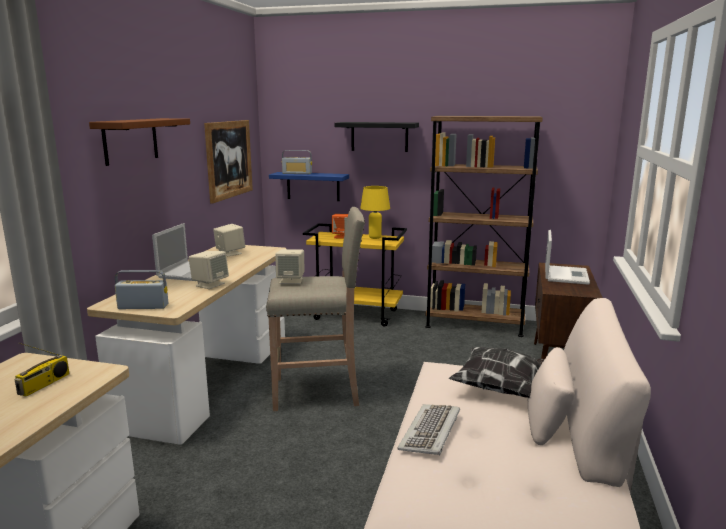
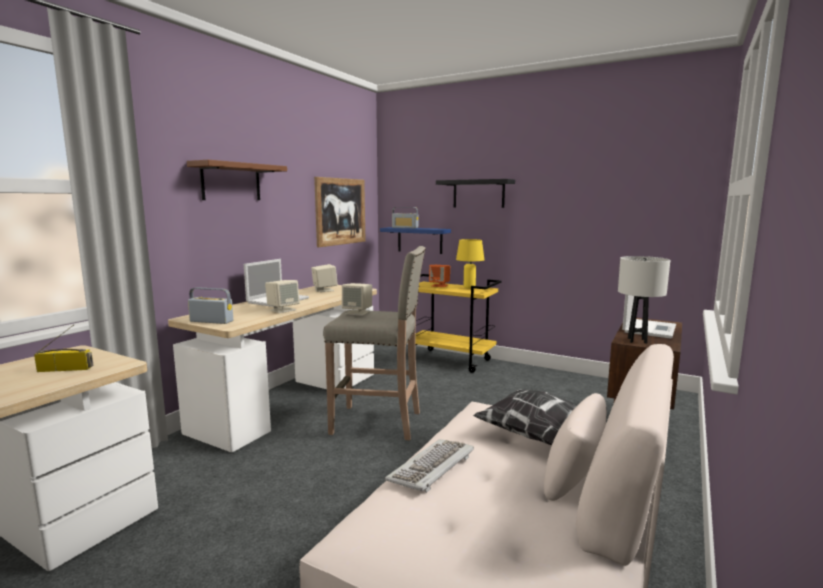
camera: 15 degrees right, 5 degrees down
radio [15,343,70,397] -> radio turned 135 degrees counterclockwise [34,326,93,372]
brown bookcase [425,116,543,337] -> none
none -> white table lamp [618,256,670,344]

